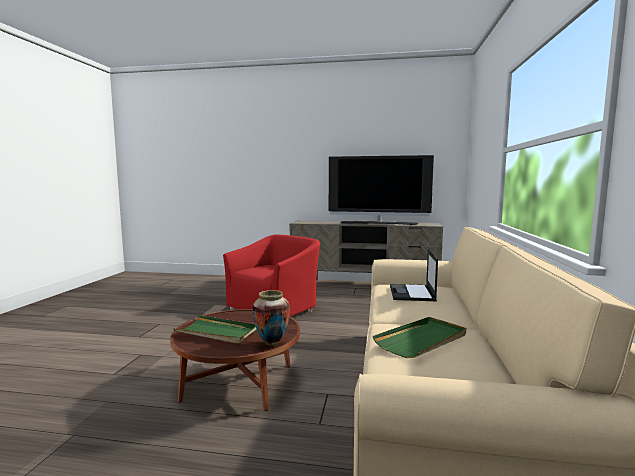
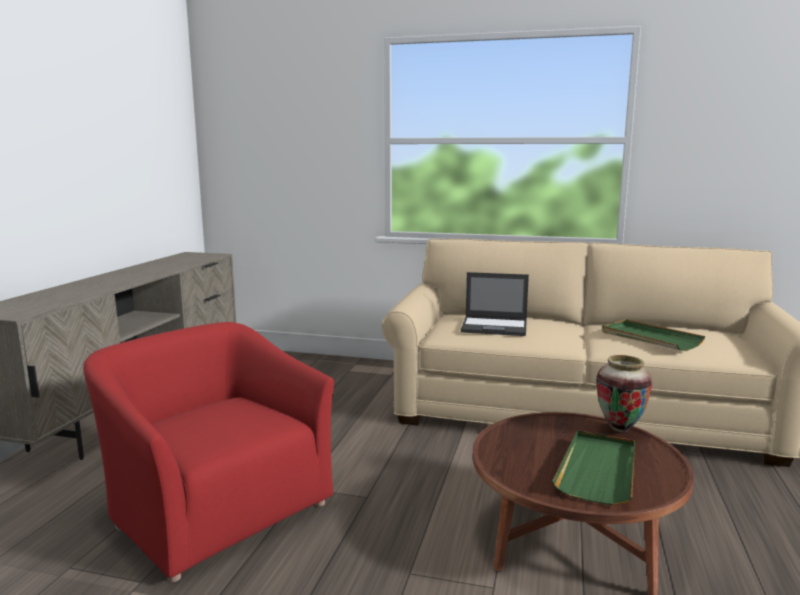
camera: 85 degrees left, 5 degrees up
television [329,155,434,225] -> none

